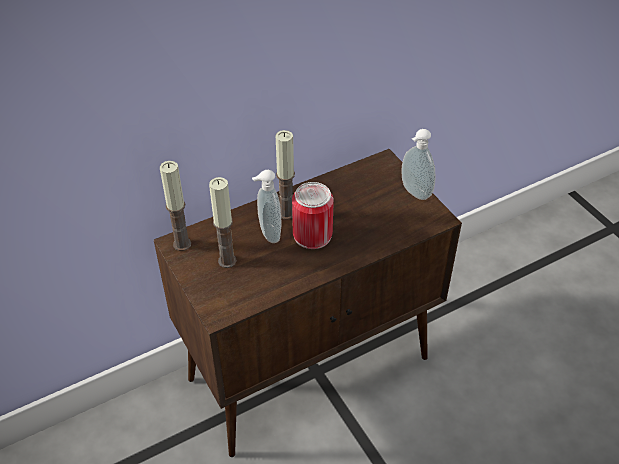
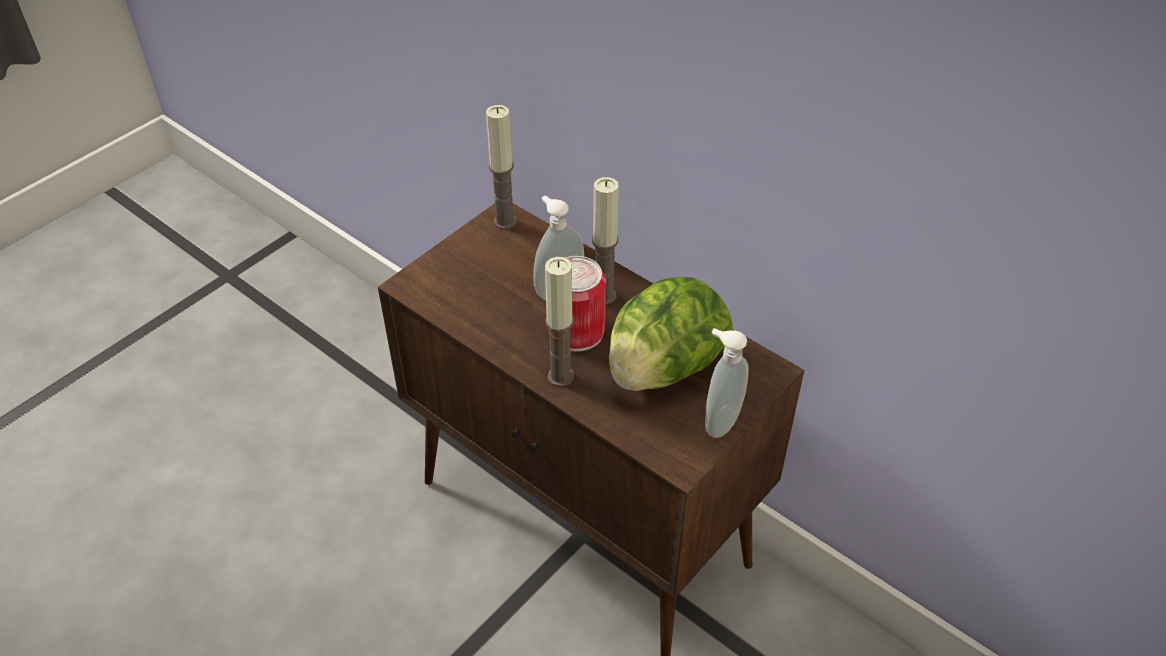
camera: 70 degrees right, 0 degrees up
candle [209,177,237,268] -> candle moved to [545,257,574,387]
none -> lettuce [609,277,733,391]

